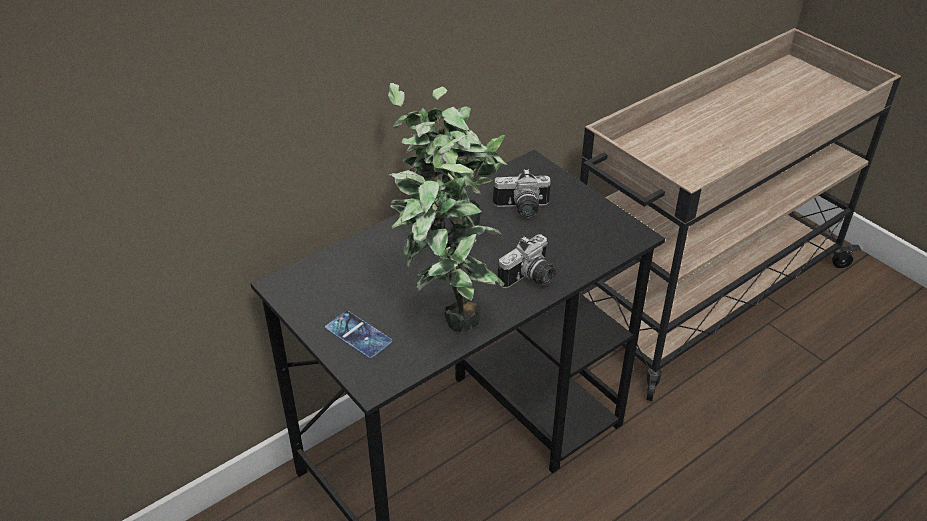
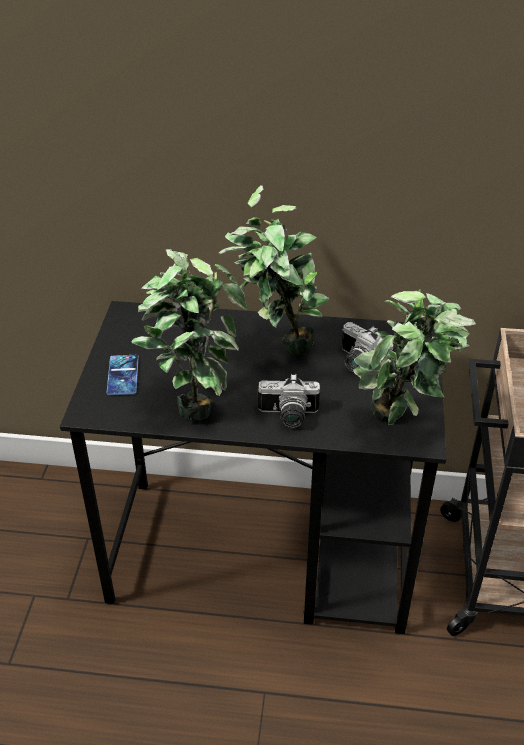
camera: 45 degrees right, 0 degrees up
none -> potted plant [353,289,476,425]

